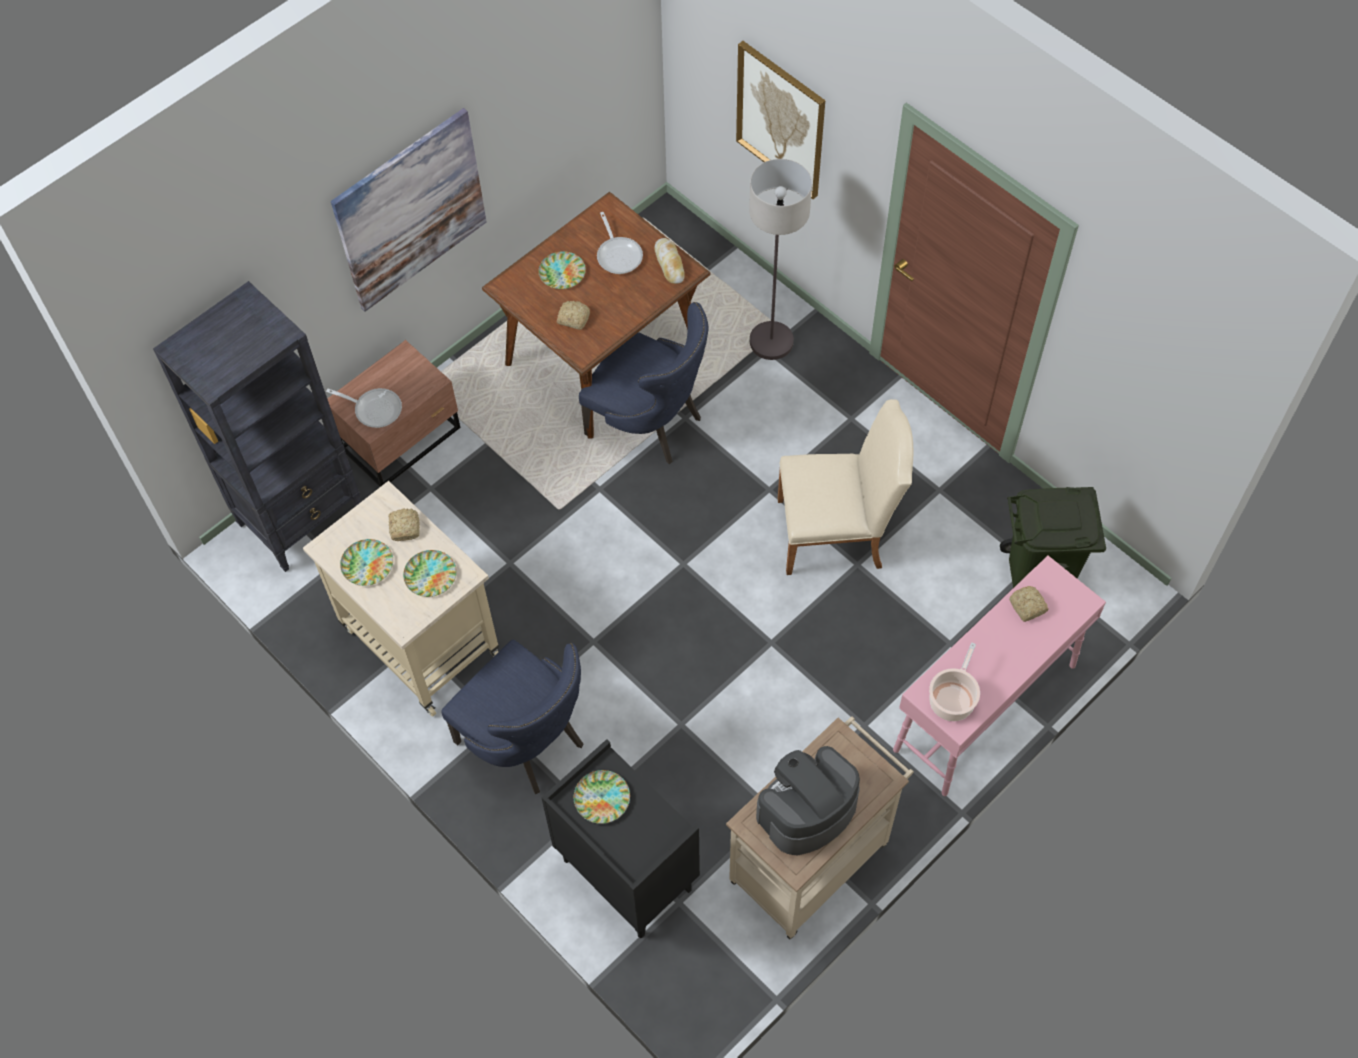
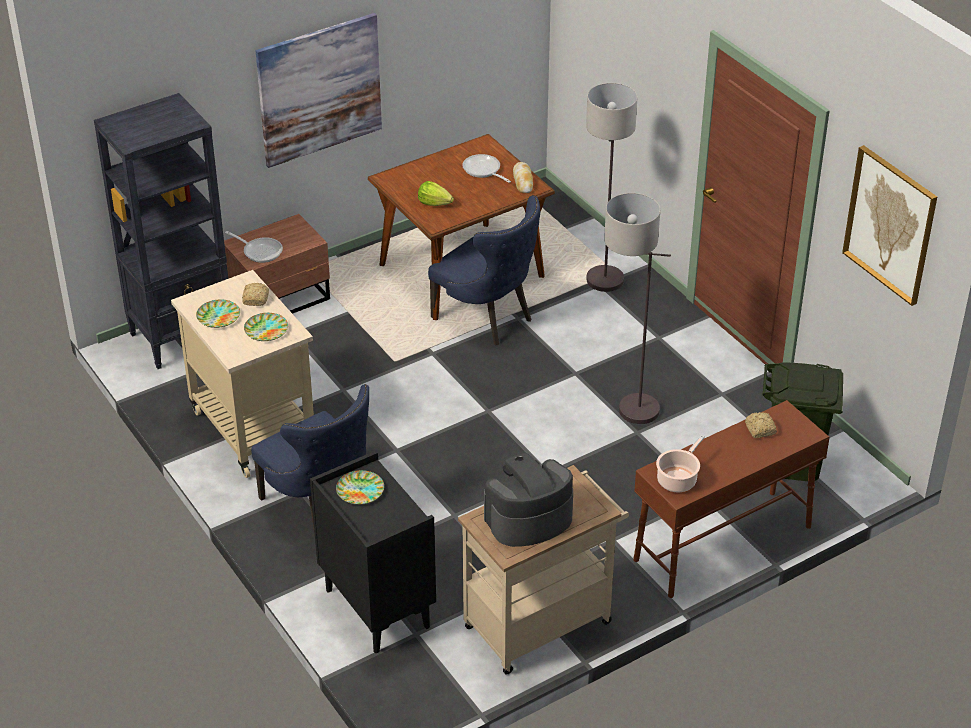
camera: 10 degrees right, 20 degrees down
plate [538,251,586,289] -> none
bread [557,301,590,330] -> lettuce [418,181,454,206]
frying pan [597,212,643,274] -> frying pan turned 150 degrees clockwise [462,154,511,183]
picture [736,41,825,199] -> picture moved to [842,145,937,306]
beige chair [778,399,913,575] -> grey floor lamp [604,193,671,424]
pink console table [893,556,1106,796] -> brown console table [633,400,830,598]

